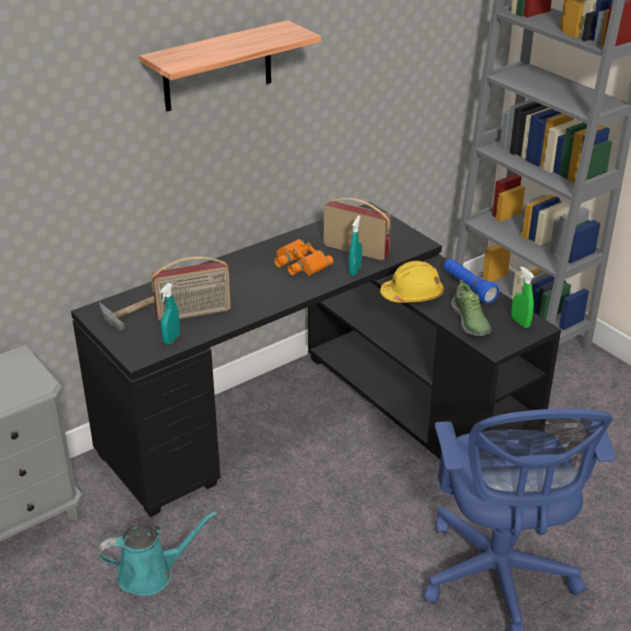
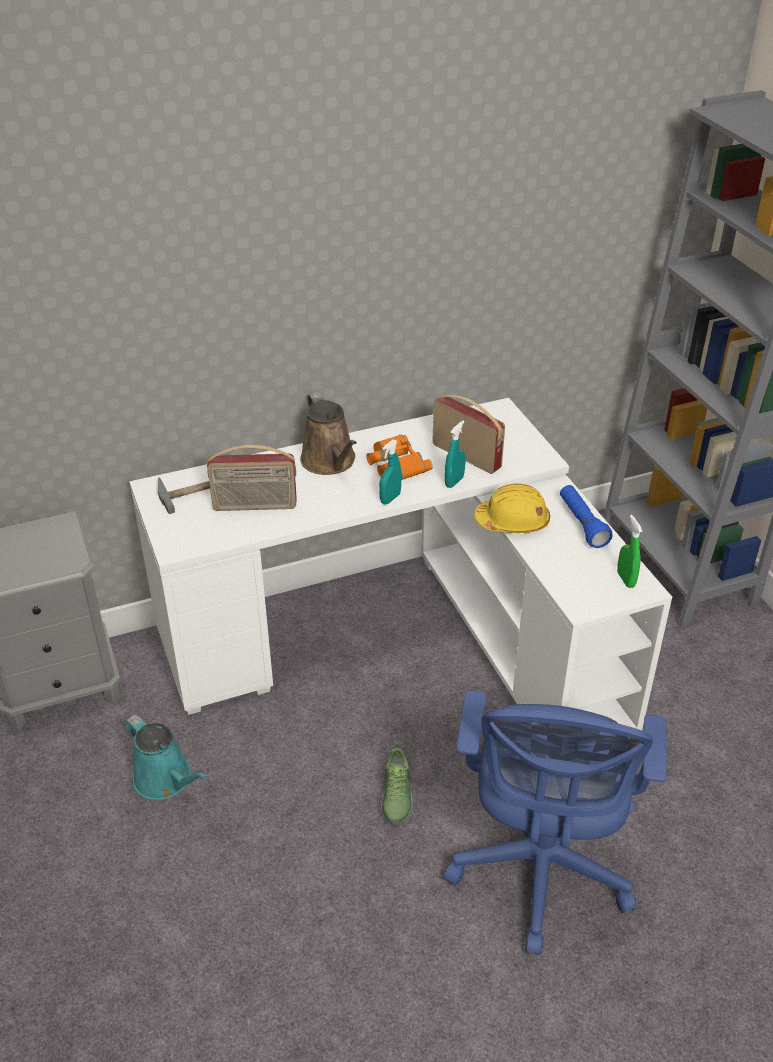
camera: 15 degrees right, 5 degrees up
black desk [71,202,561,517] -> white desk [129,398,672,730]
turquoise watering can [98,511,217,596] -> turquoise watering can turned 45 degrees clockwise [125,715,207,800]
shelf [139,20,321,111] -> none
turquoise spray bottle [160,283,180,345] -> turquoise spray bottle moved to [379,440,402,505]
shoe [451,280,491,336] -> shoe moved to [381,743,413,823]
none -> brown watering can [300,392,357,475]

